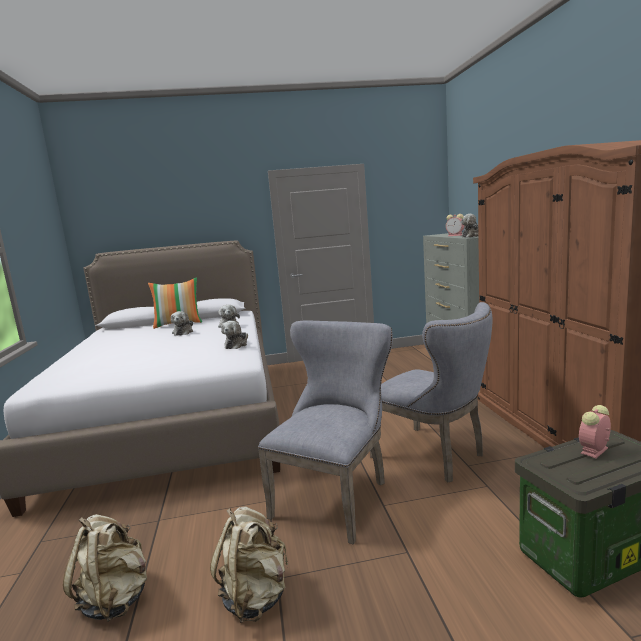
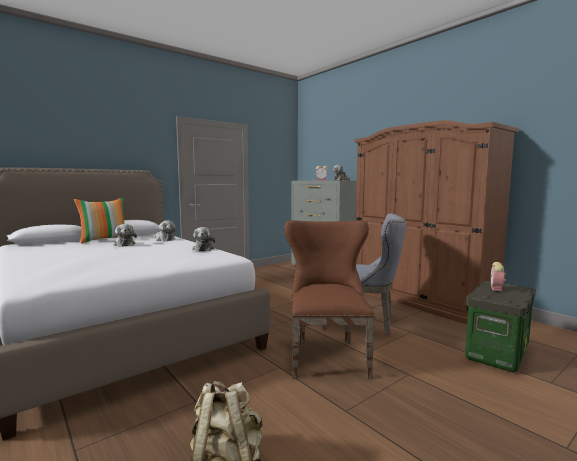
camera: 30 degrees left, 5 degrees down
beige backpack [210,507,288,623] -> none
grey chair [258,321,393,545] -> brown chair [284,220,375,379]

